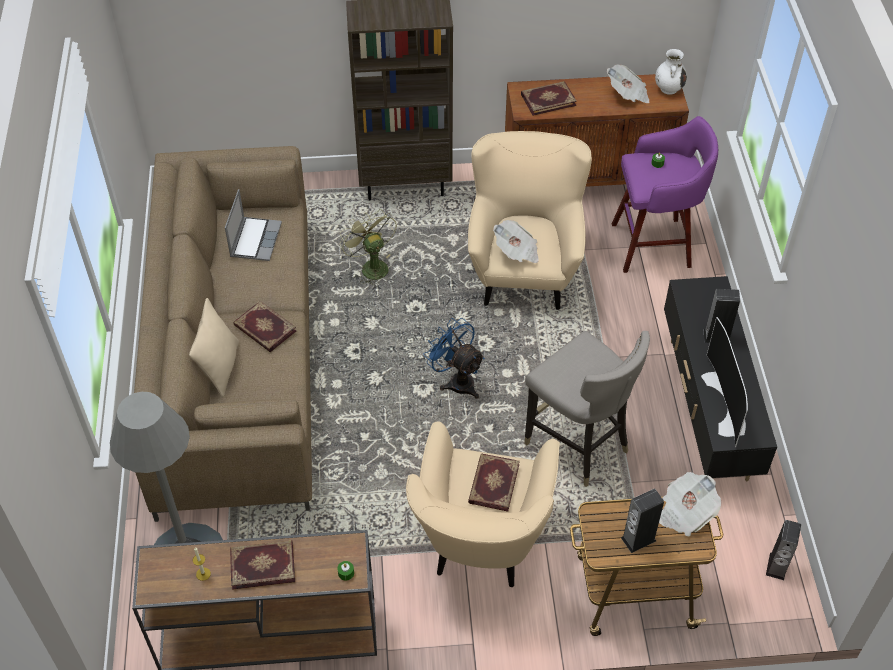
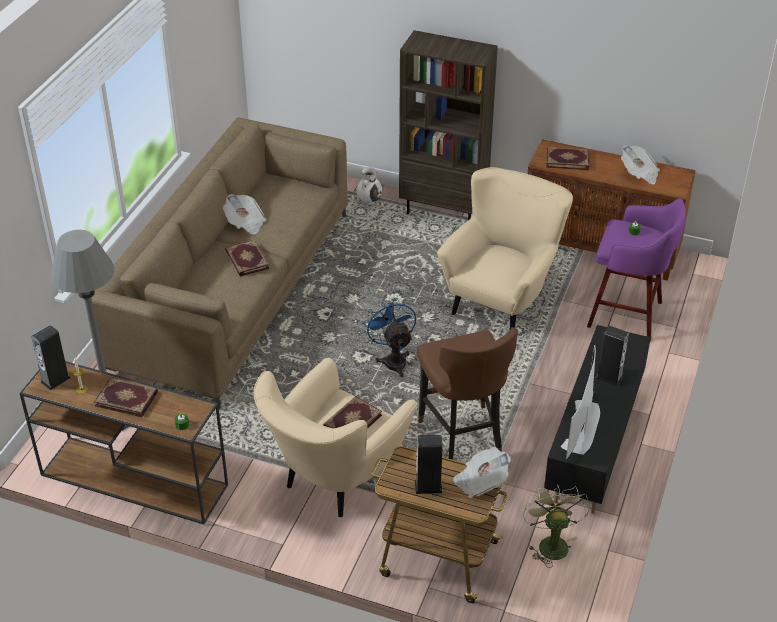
camera: 25 degrees right, 10 degrees down
beige pillow [189,298,239,397] -> none
laptop [225,189,282,261] -> none
green fan [339,209,397,287] -> green fan moved to [523,484,589,568]
newspaper [493,220,539,263] -> newspaper moved to [223,194,266,235]
grey stool [524,331,650,487] -> brown stool [417,327,518,460]
white vase [655,49,687,95] -> white vase moved to [356,167,382,204]
speaker [766,520,801,580] -> speaker moved to [31,325,71,391]

